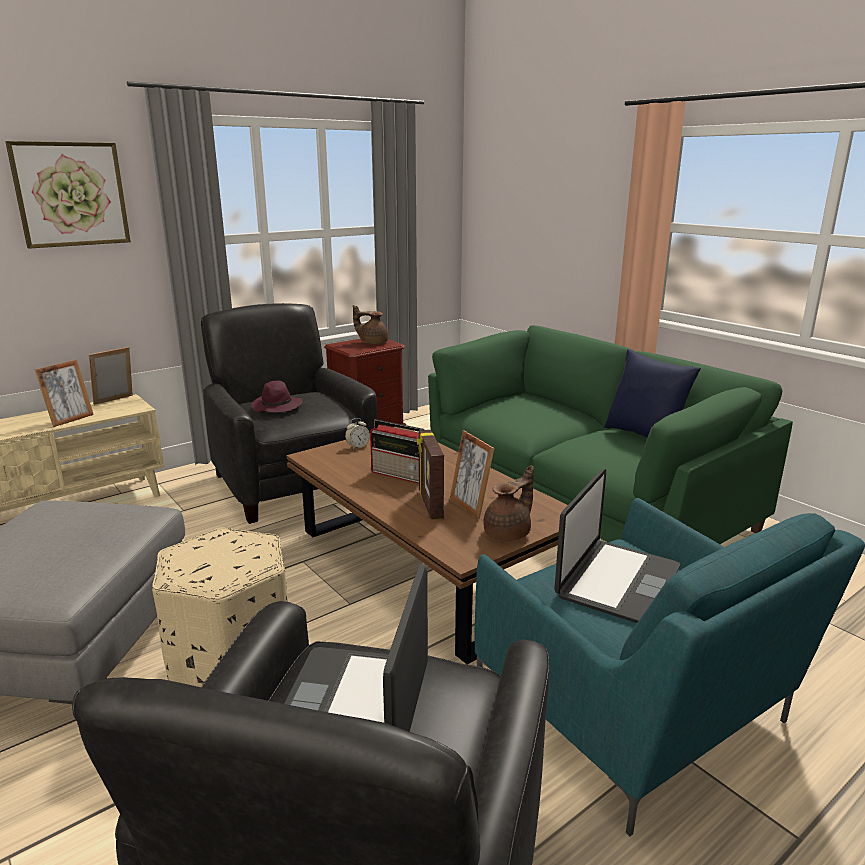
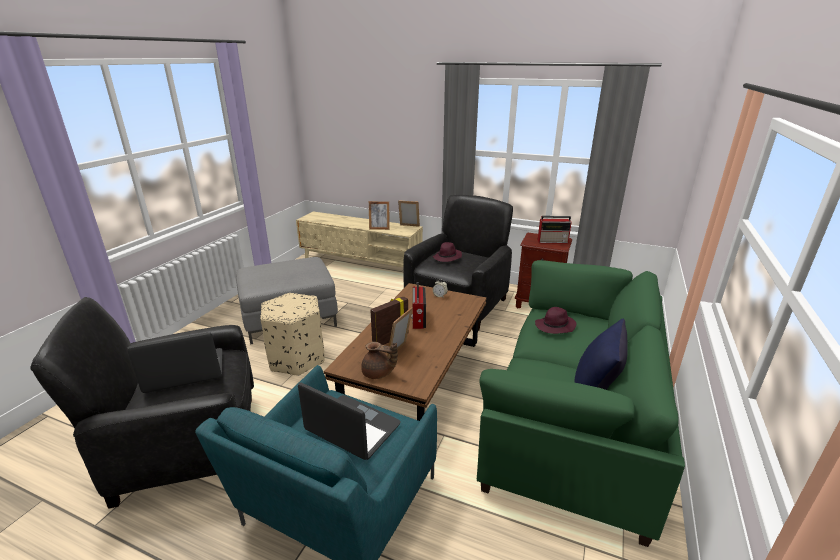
camera: 60 degrees right, 5 degrees up
picture [5,141,131,249] -> none
brown teapot [353,305,388,344] -> radio [538,216,572,244]
laptop [554,469,680,623] -> laptop turned 150 degrees counterclockwise [298,383,401,460]
none -> purple hat [535,307,576,334]

